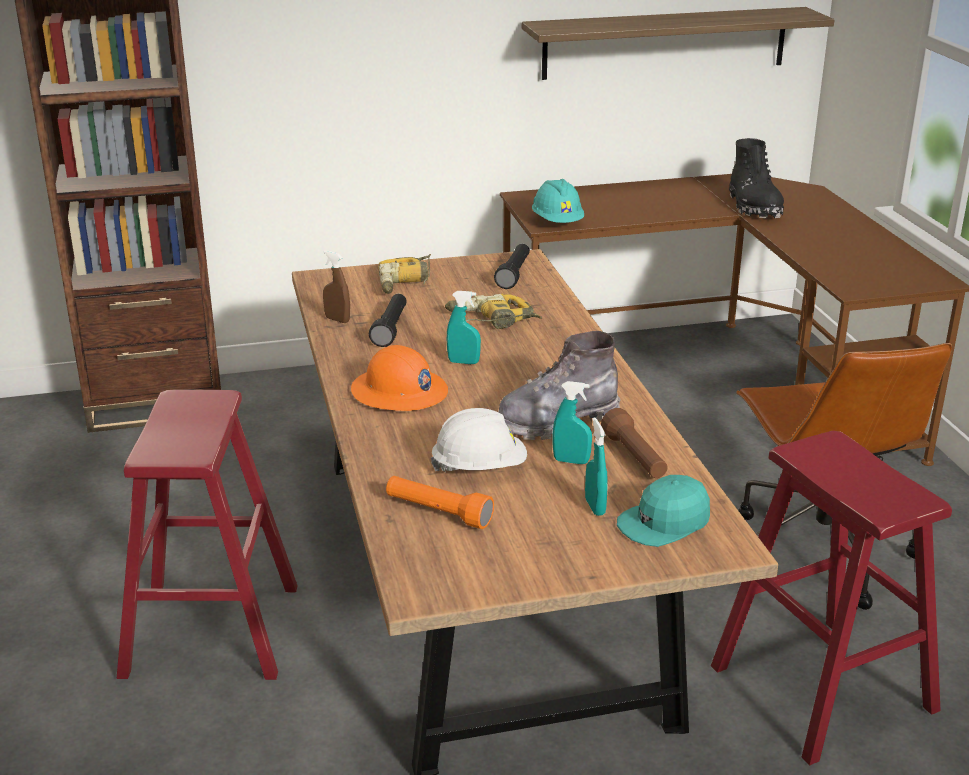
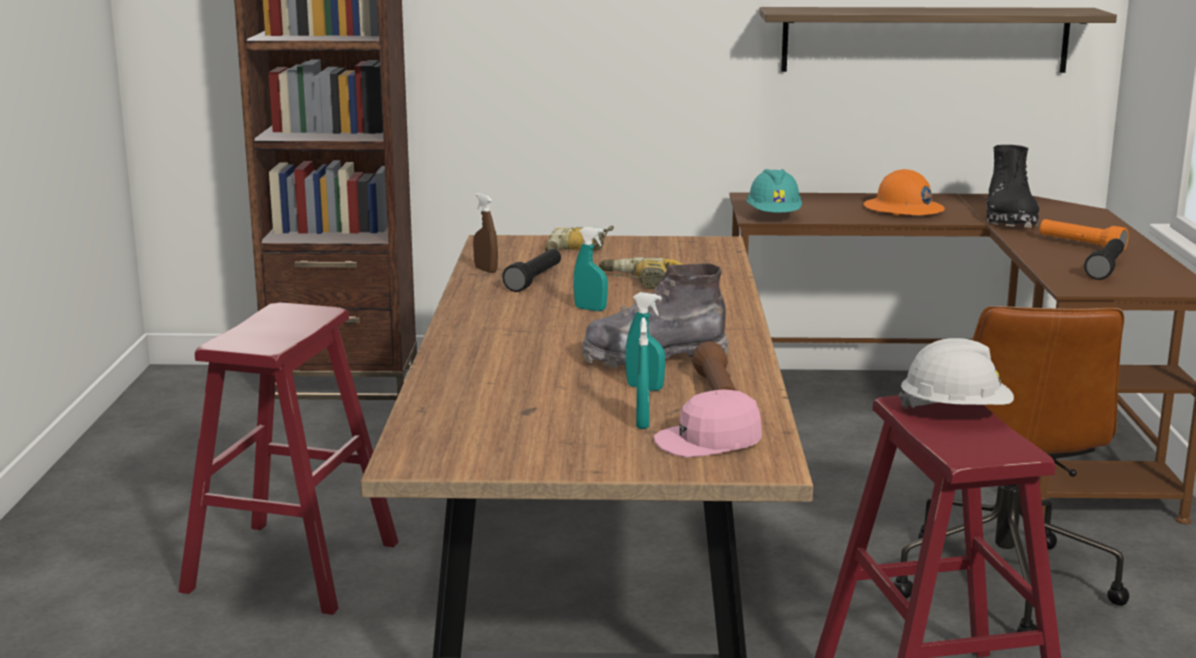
camera: 15 degrees right, 10 degrees down
orange hard hat [351,345,448,411] -> orange hard hat moved to [864,169,945,216]
orange flashlight [386,476,494,529] -> orange flashlight moved to [1040,219,1129,251]
white hard hat [431,408,527,473] -> white hard hat moved to [899,338,1014,410]
black flashlight [494,243,530,289] -> black flashlight moved to [1084,238,1124,280]
turquoise cap [617,475,710,547] -> pink cap [653,389,762,457]

